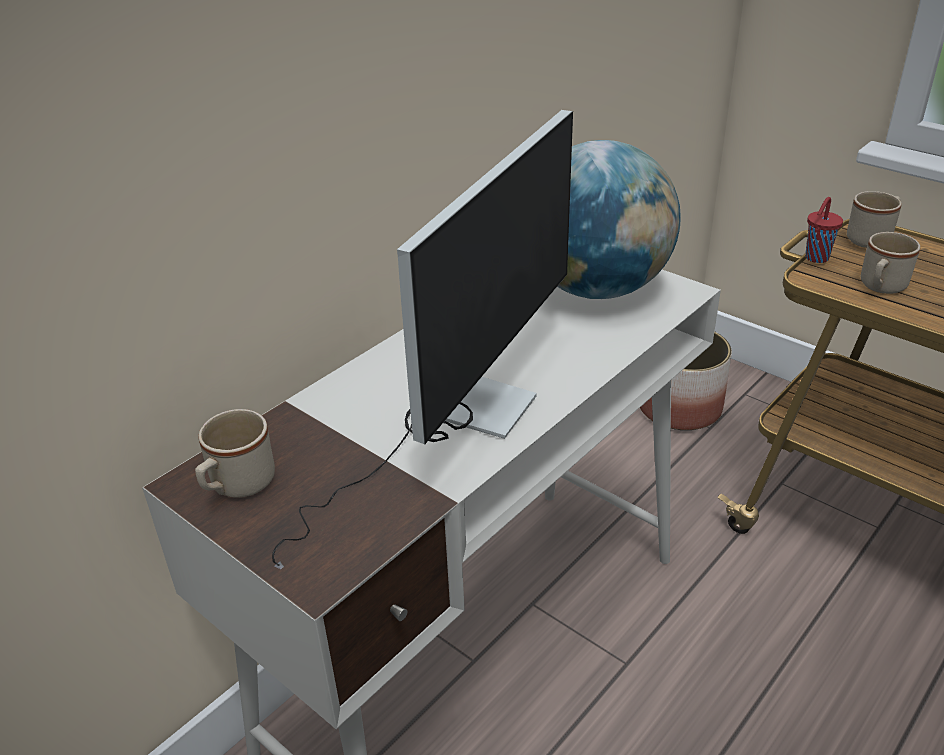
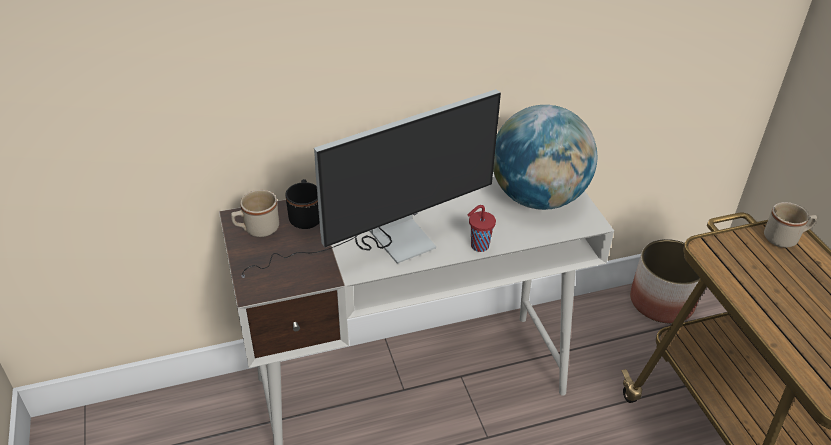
camera: 30 degrees right, 5 degrees up
red cup [805,197,843,263] -> red cup moved to [468,205,496,252]
beige mug [861,232,920,294] -> none
none -> black mug [285,179,320,229]

